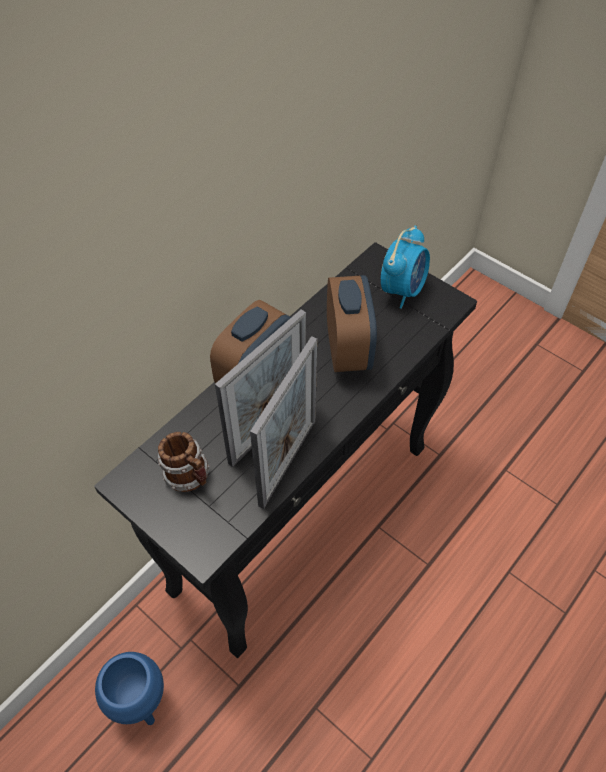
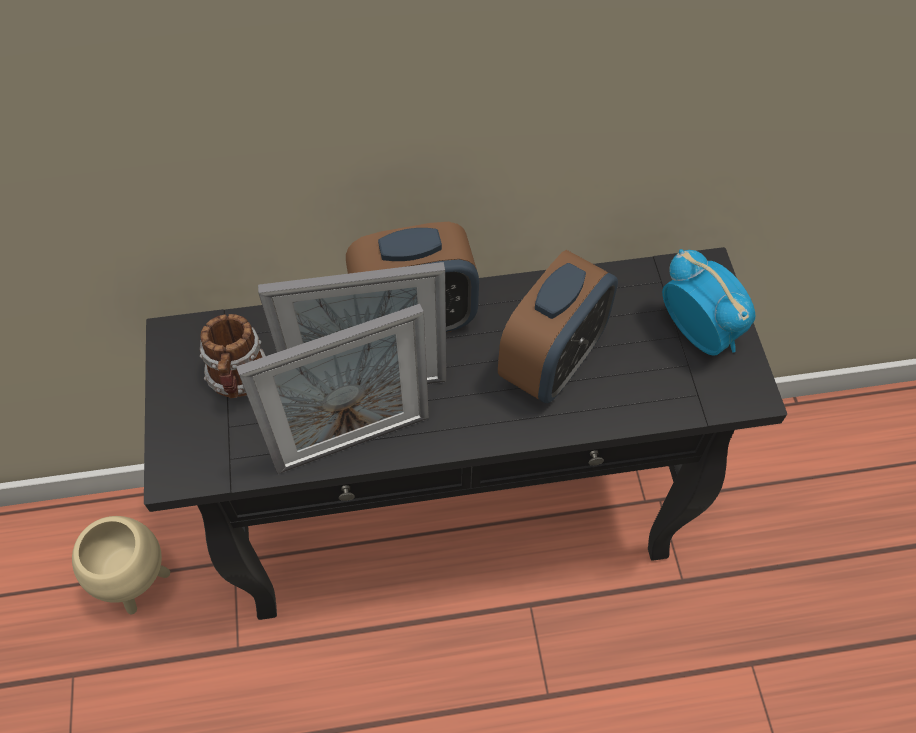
camera: 40 degrees right, 5 degrees up
blue planter [95,652,164,725] -> beige planter [72,516,170,614]
alarm clock [381,225,430,309] -> alarm clock turned 105 degrees counterclockwise [662,249,755,356]

